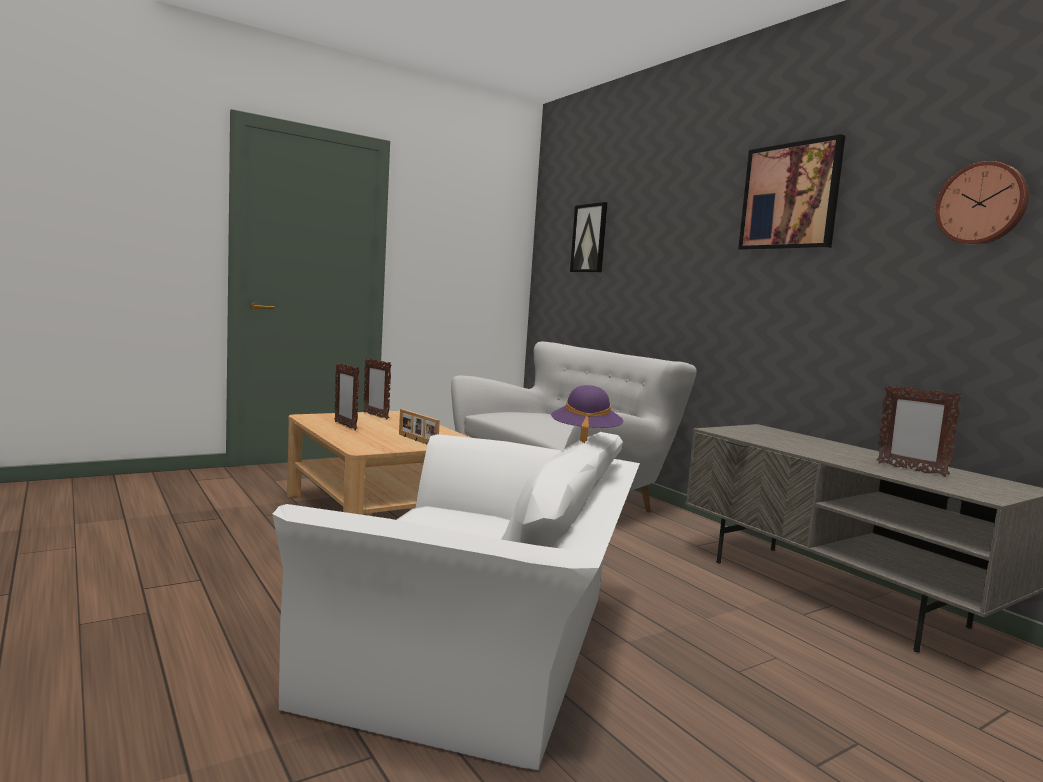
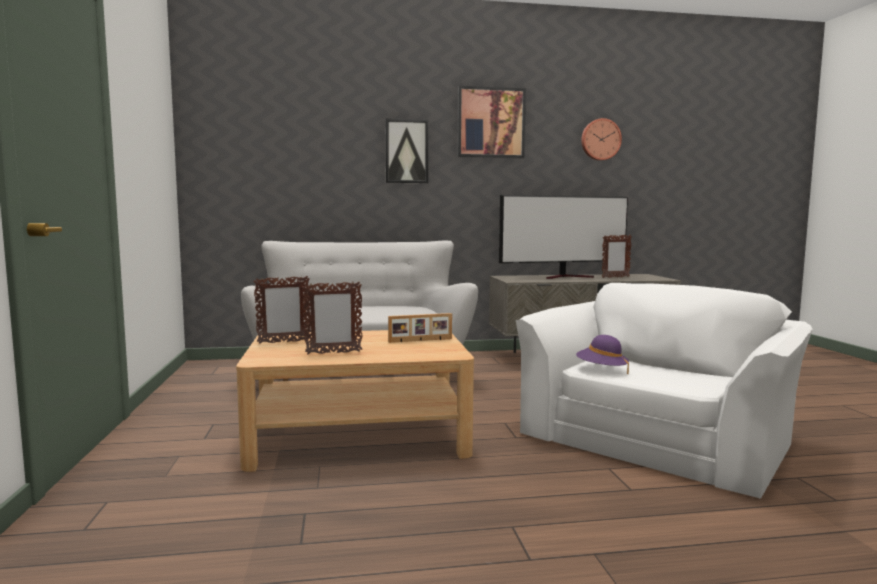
camera: 65 degrees left, 0 degrees up
purple hat [551,385,623,443] -> purple hat moved to [576,335,629,374]
picture [570,202,607,273] -> picture moved to [385,118,428,183]
none -> television [499,195,628,279]

